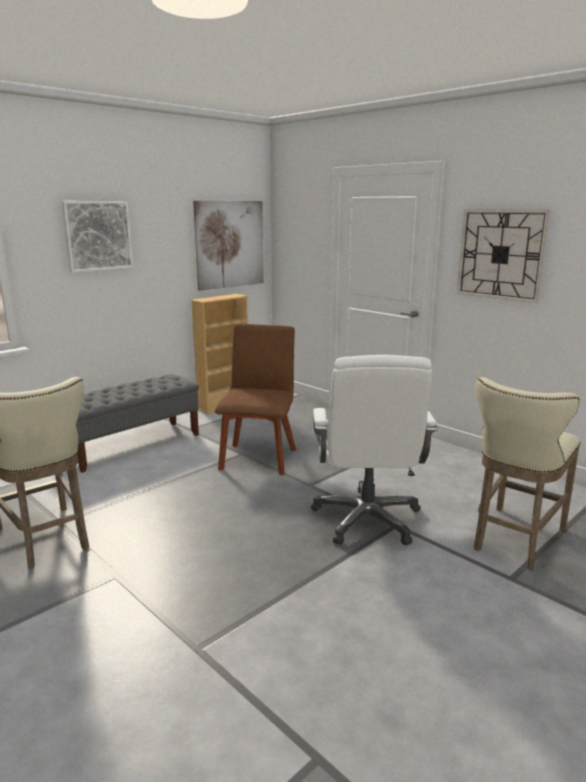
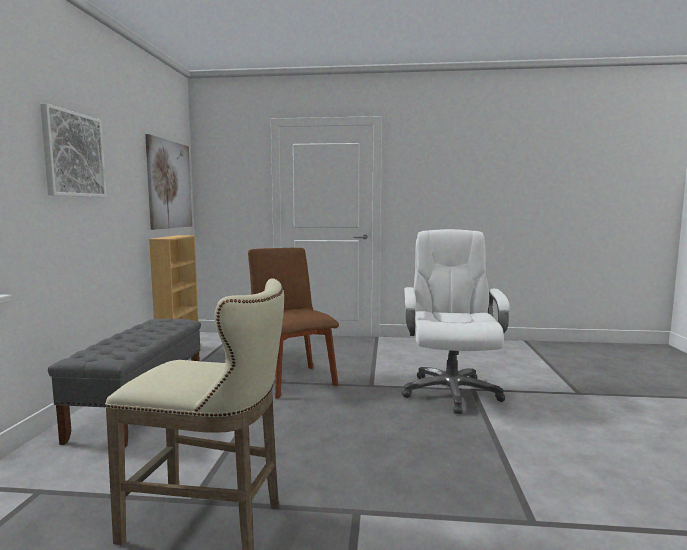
camera: 40 degrees left, 10 degrees down
white office chair [311,355,438,545] -> white office chair turned 135 degrees counterclockwise [402,229,510,414]
wall clock [457,209,550,303] -> none
beige stool [473,377,581,570] -> none

